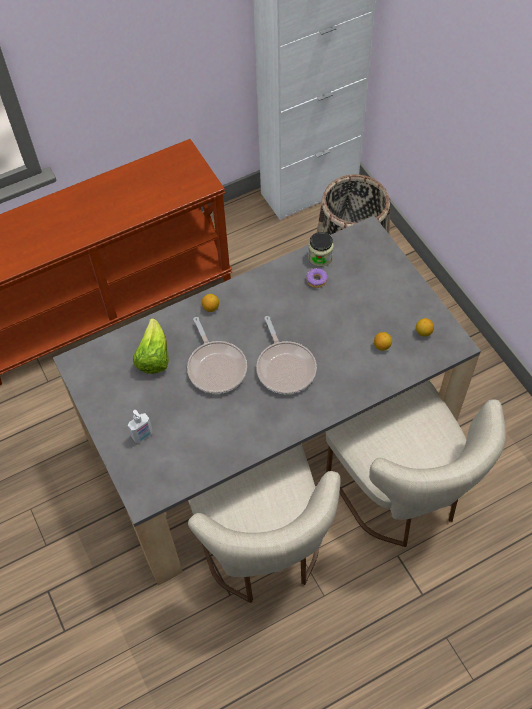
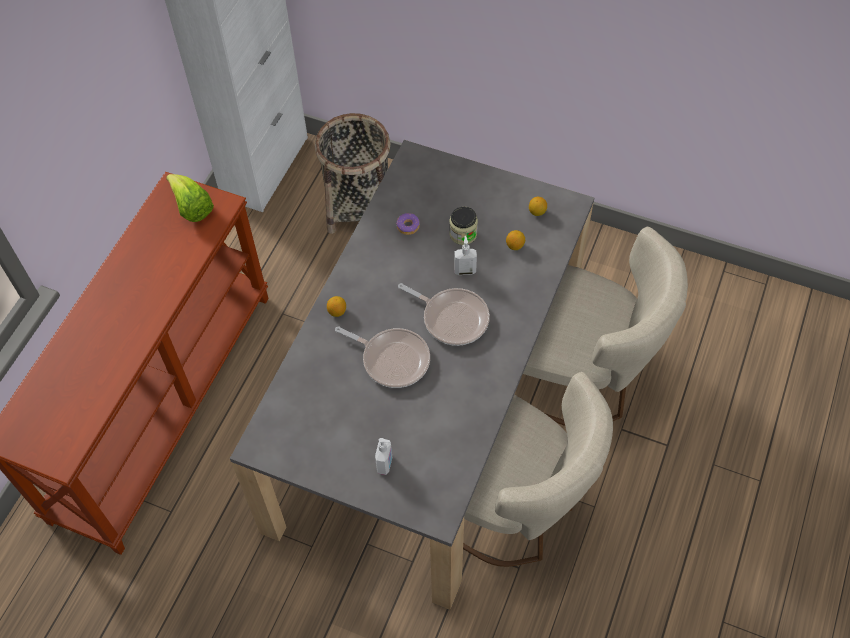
camera: 40 degrees left, 0 degrees up
lettuce [133,318,169,374] -> lettuce moved to [166,174,214,222]
jar [308,232,334,266] -> jar moved to [449,207,478,245]
none -> soap dispenser [454,236,477,275]

